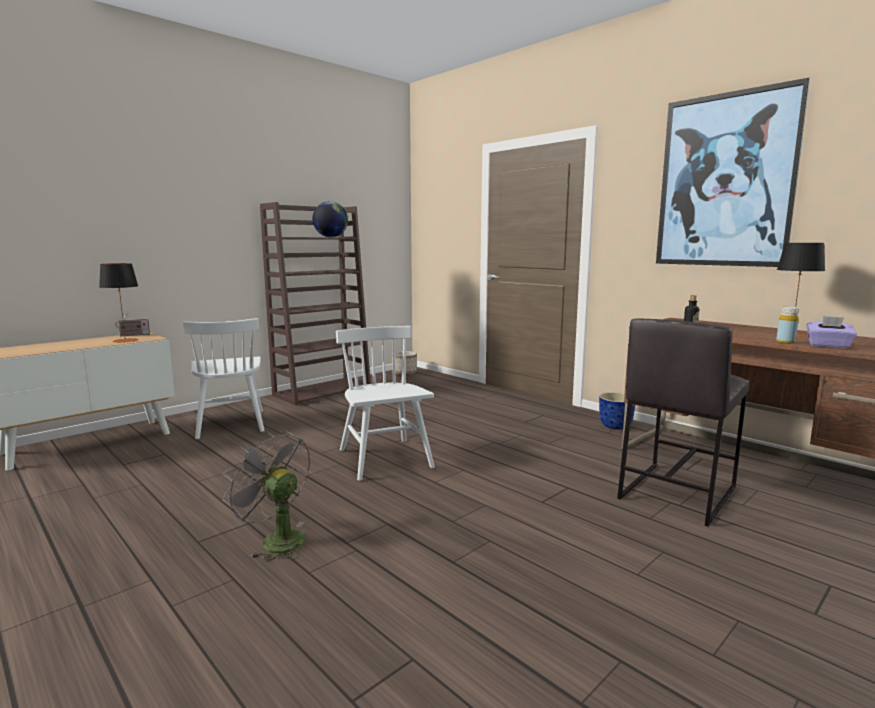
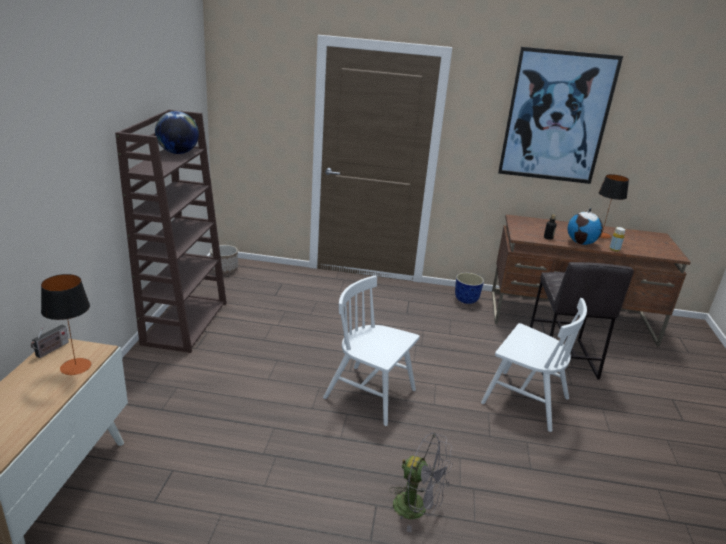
camera: 40 degrees left, 15 degrees up
white chair [183,318,265,439] -> white chair moved to [481,298,587,432]
grey fan [222,431,310,562] -> grey fan turned 150 degrees counterclockwise [389,432,453,532]
purple tissue box [806,316,857,348] -> none
none -> globe [568,208,603,245]

